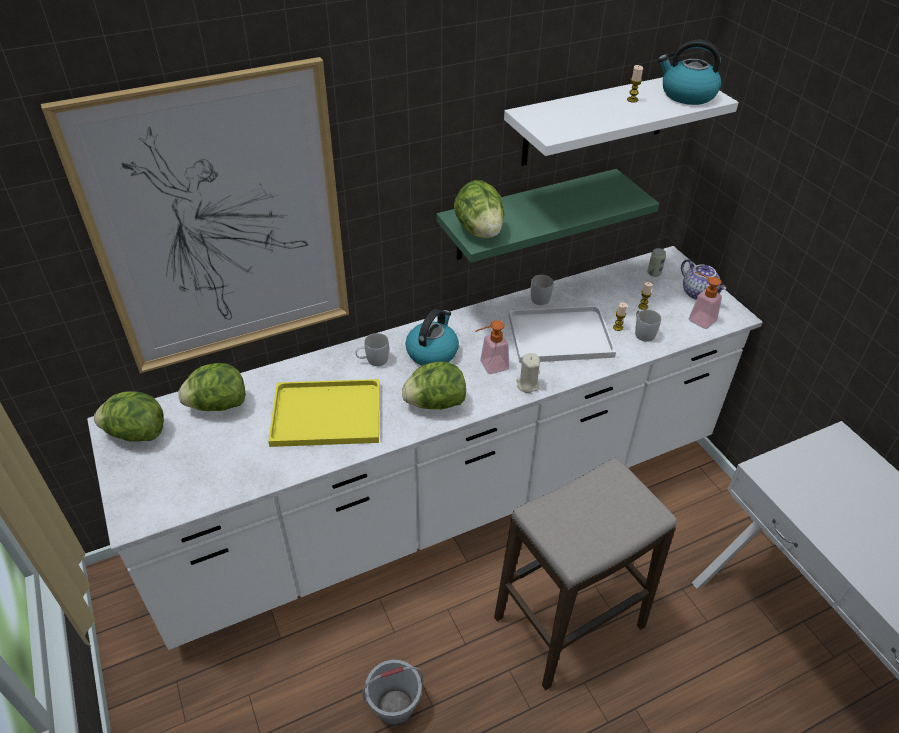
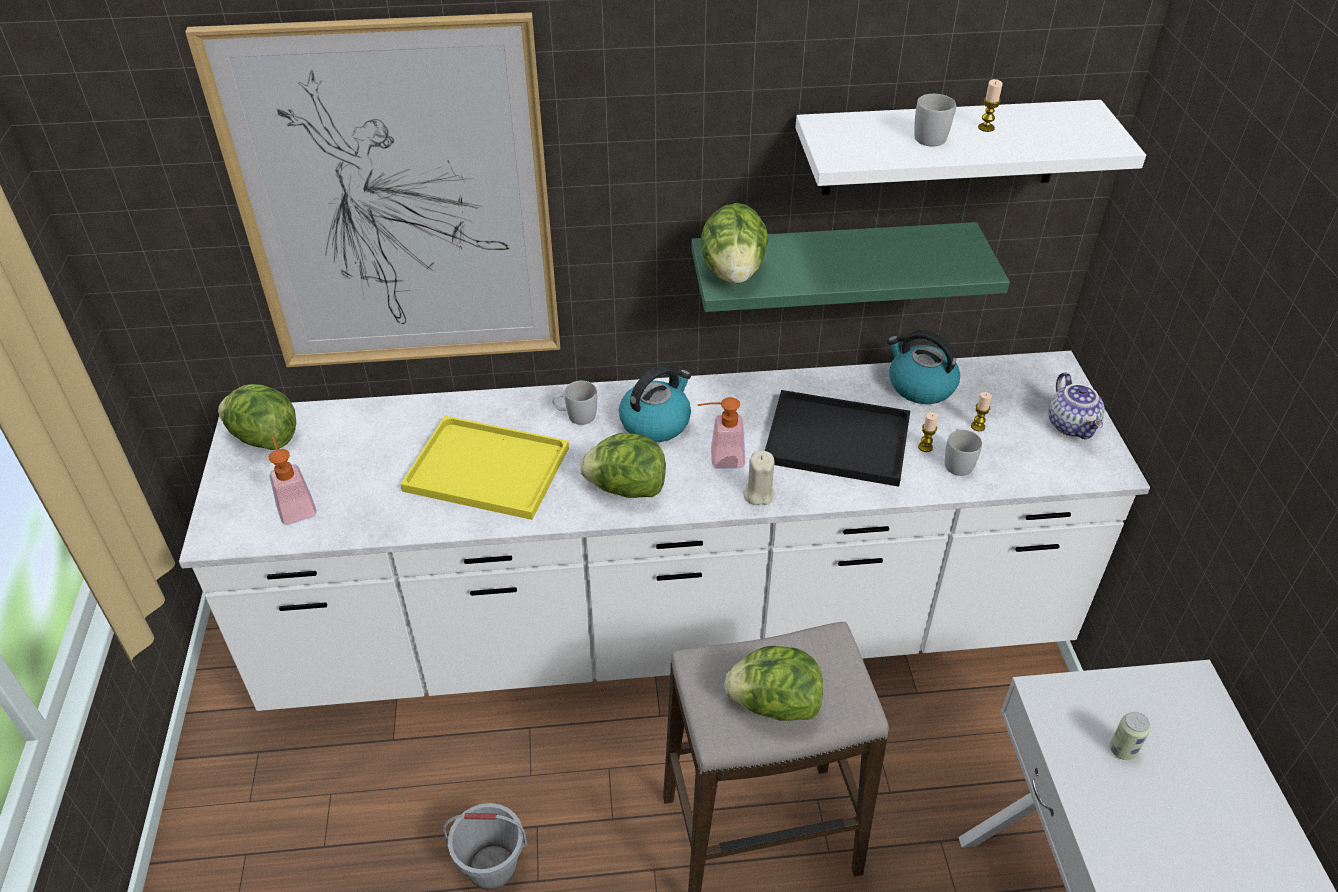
camera: 20 degrees right, 0 degrees up
lettuce [178,363,245,411] -> lettuce moved to [724,646,823,721]
white tray [509,306,616,363] -> black tray [765,390,910,487]
white mug [531,275,554,305] -> white mug moved to [914,94,956,147]
can [647,248,666,277] -> can moved to [1110,712,1151,760]
kettle [658,40,721,105] -> kettle moved to [887,330,960,404]
soap dispenser [689,272,722,329] -> soap dispenser moved to [269,435,317,525]

